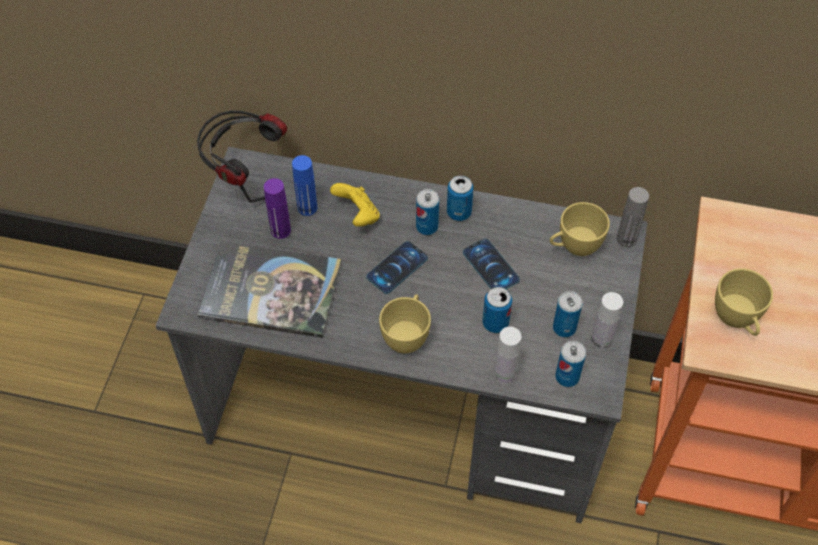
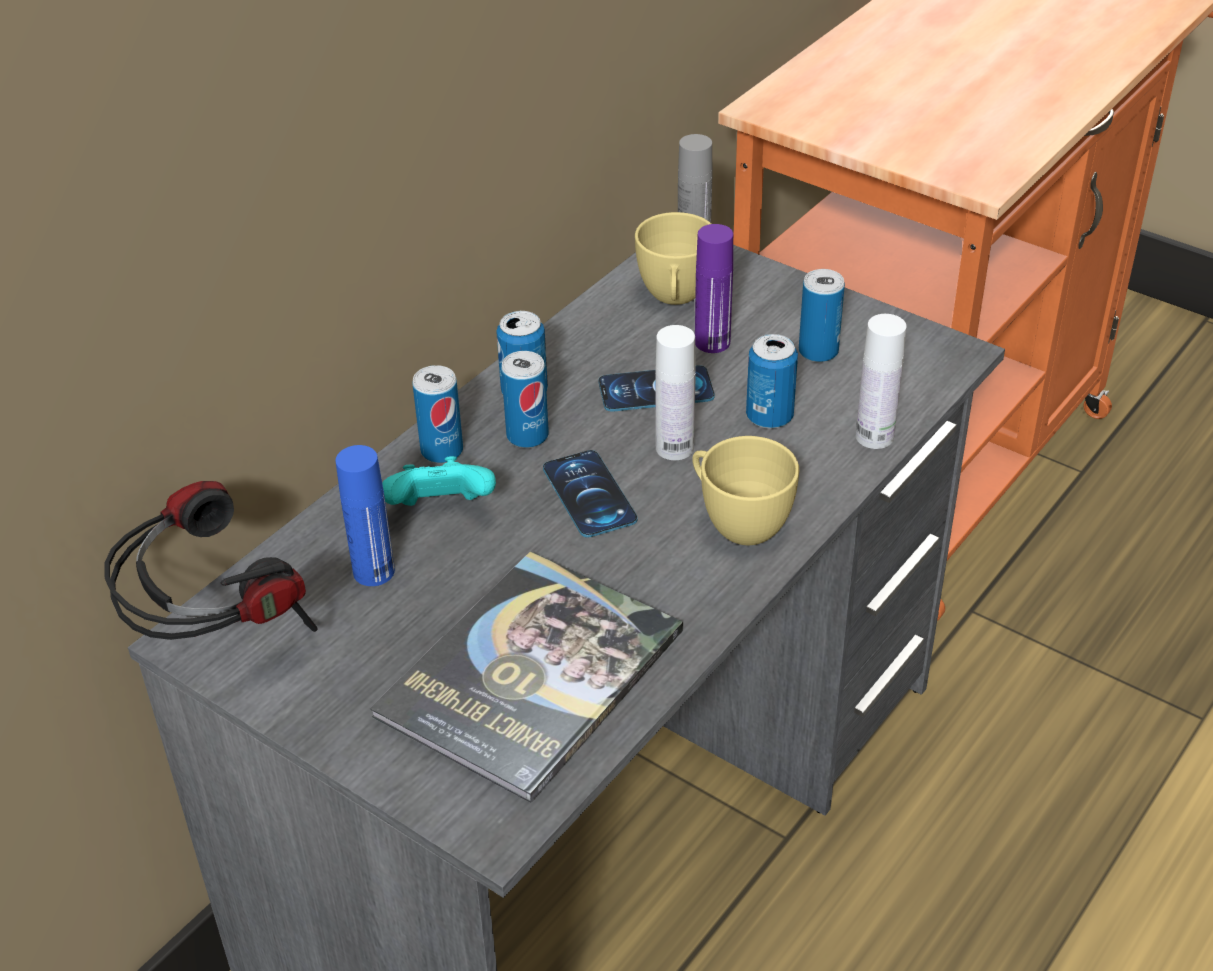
camera: 65 degrees left, 15 degrees down
purple bottle [264,178,291,239] -> purple bottle moved to [695,224,733,353]
yellow game controller [330,183,380,227] -> turquoise game controller [382,456,496,506]
can [555,341,586,387] -> can moved to [412,365,463,463]
white bottle [590,292,623,351] -> white bottle moved to [655,325,696,460]
yellow cup [715,268,773,336] -> none

